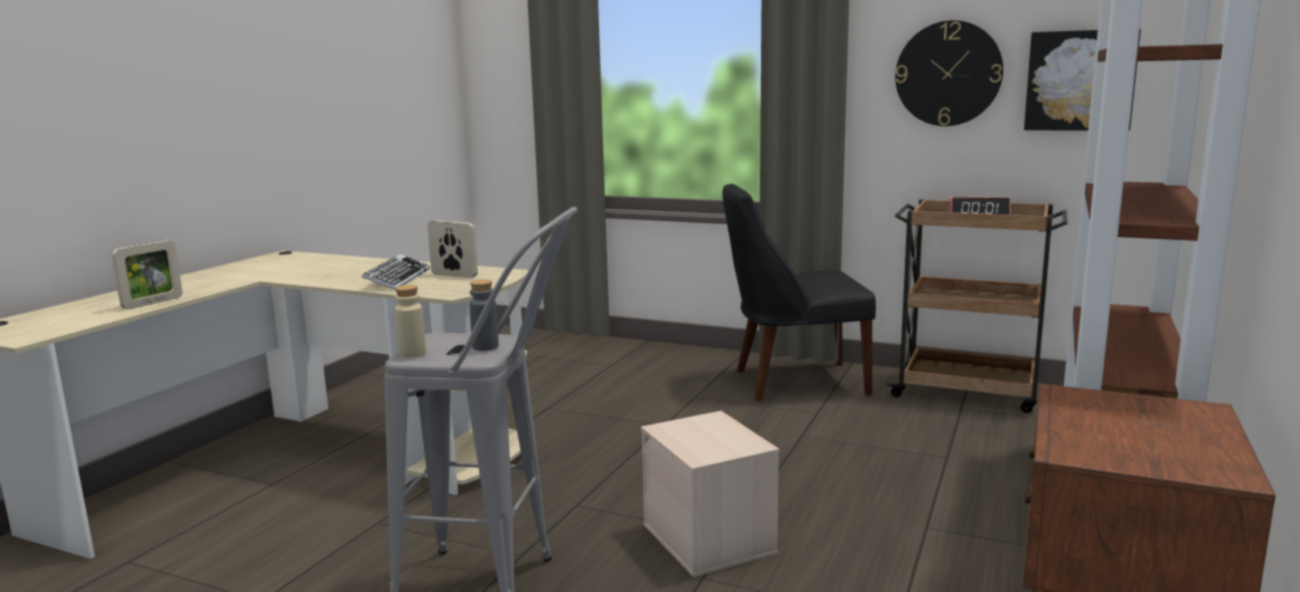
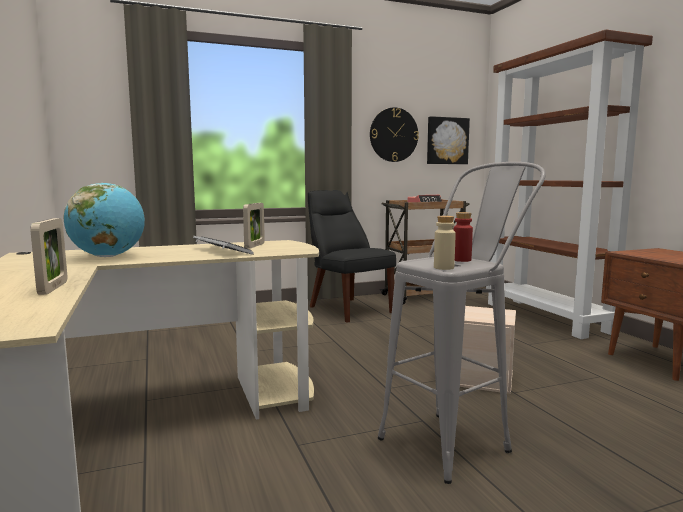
camera: 45 degrees left, 5 degrees down
picture frame [427,220,478,278] -> picture frame turned 120 degrees clockwise [243,203,265,249]
grey bottle [469,279,499,351] -> red bottle [454,212,473,262]
black chair [723,184,876,401] -> black chair turned 105 degrees clockwise [308,190,396,323]
none -> globe [63,183,145,257]

